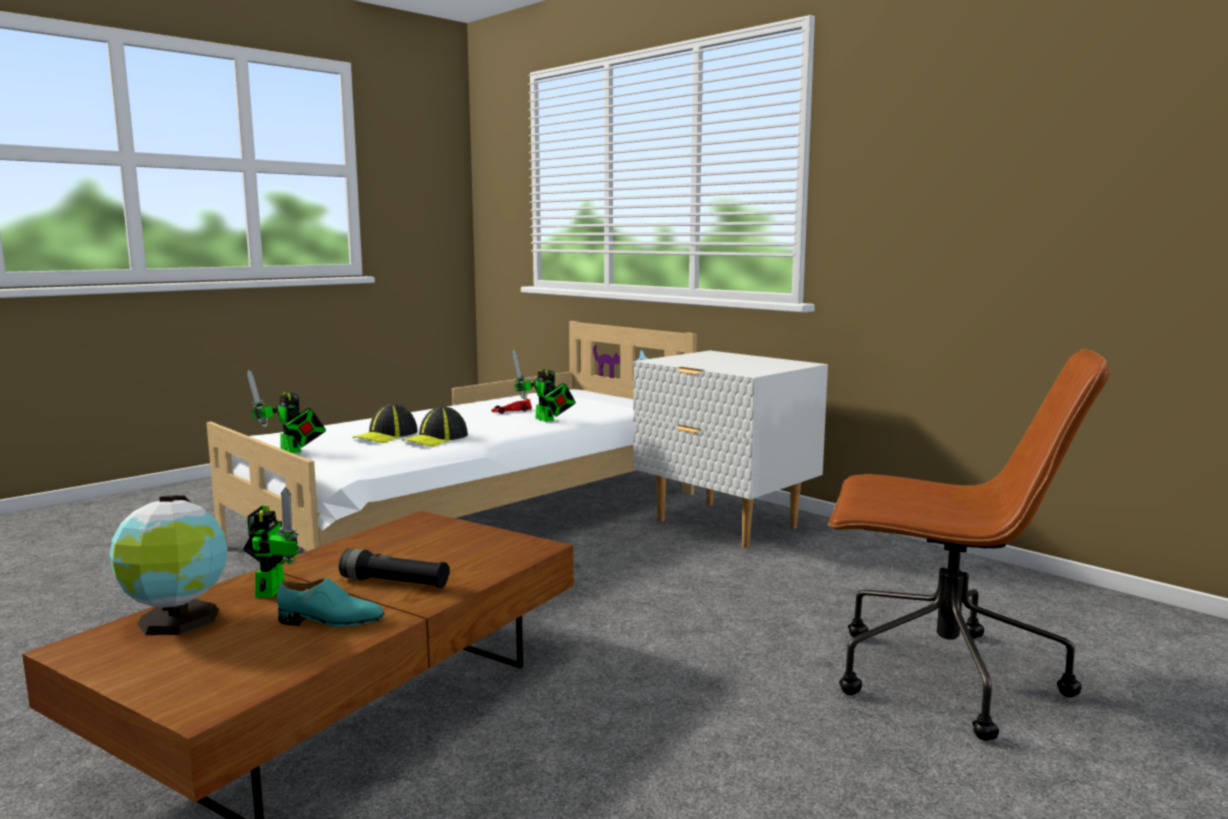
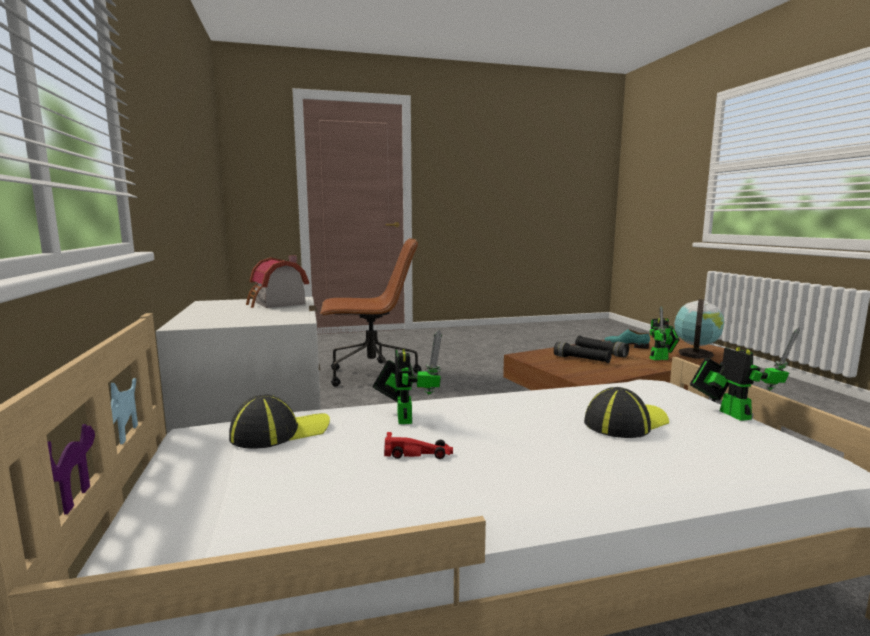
camera: 150 degrees left, 0 degrees up
toy robot [243,487,299,598] -> toy robot turned 135 degrees counterclockwise [650,306,680,360]
cap [402,406,468,447] -> cap moved to [229,394,330,449]
brown office chair [828,349,1110,741] -> brown office chair turned 120 degrees clockwise [320,238,421,387]
none -> toy house [246,255,309,308]
none -> black flashlight [554,342,612,363]

